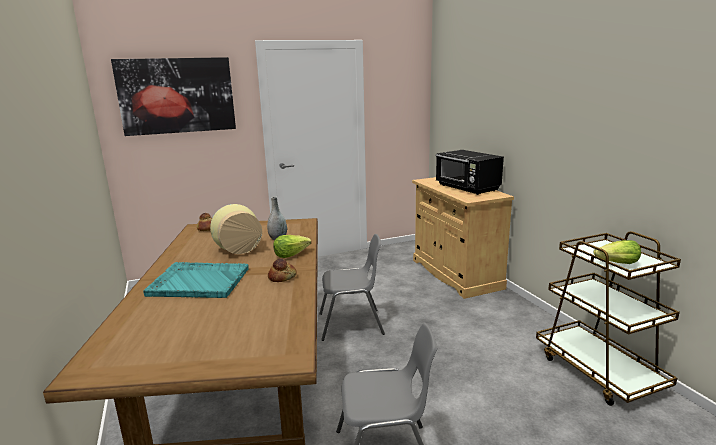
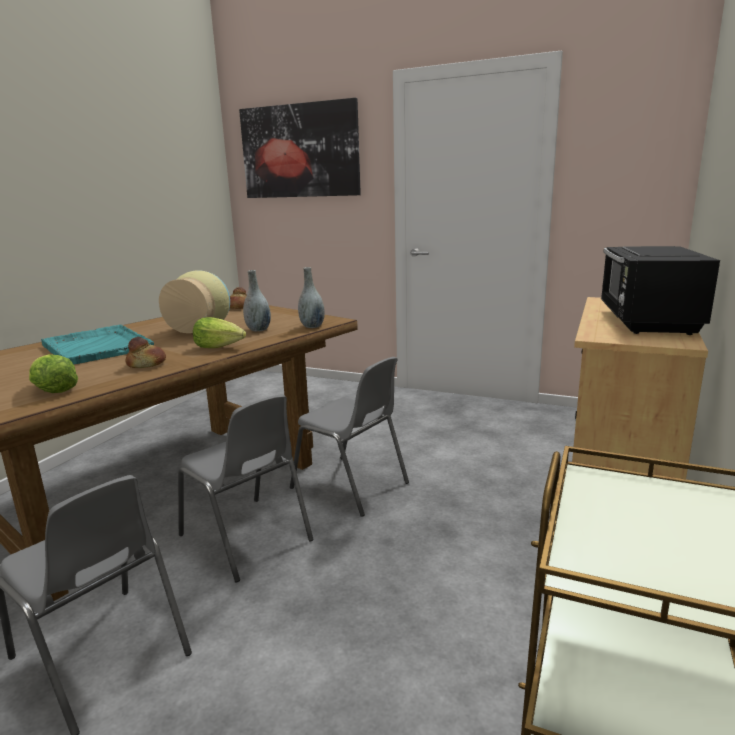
camera: 45 degrees right, 0 degrees up
lettuce [594,240,641,264] -> lettuce moved to [29,354,78,393]
none -> grey chair [178,395,314,582]
none -> grey vase [298,267,325,328]

